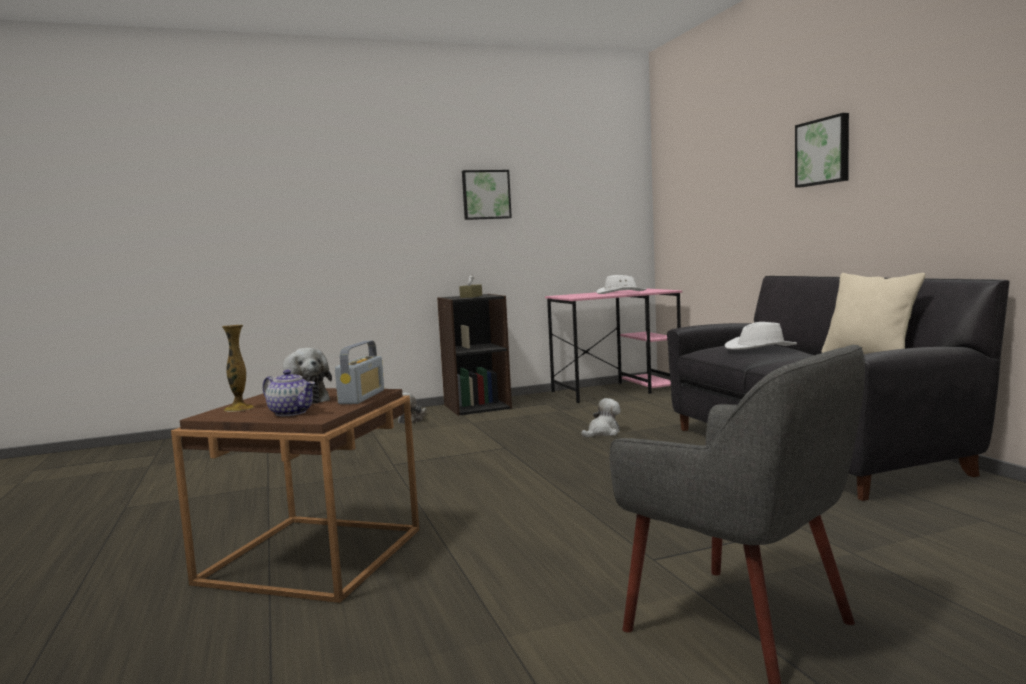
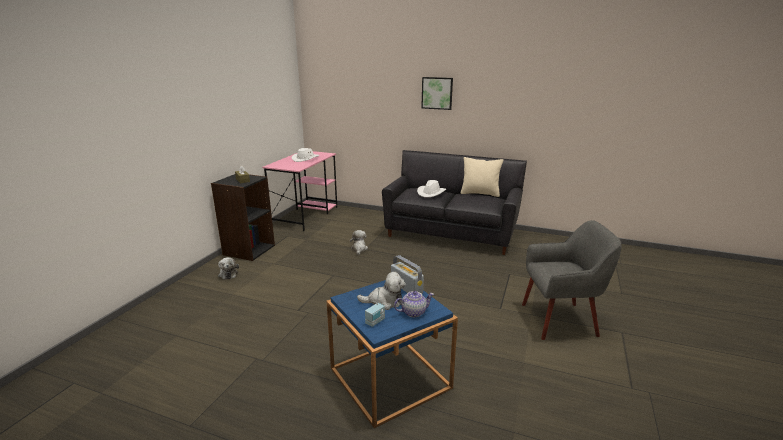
camera: 50 degrees left, 15 degrees up
brown side table [171,388,419,603] -> blue side table [327,280,458,428]
vase [222,325,254,412] -> radio [365,288,385,327]
picture [462,170,512,220] -> none

